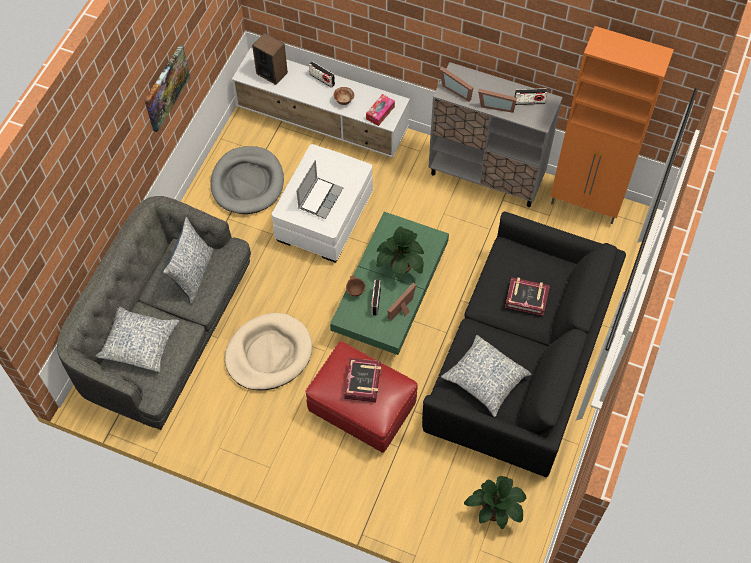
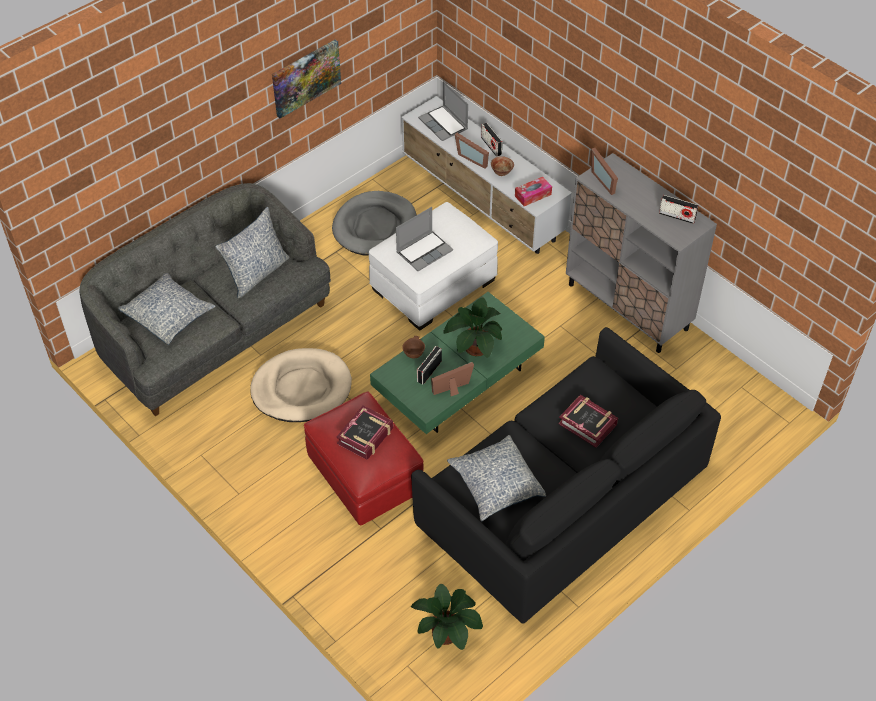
camera: 25 degrees right, 10 degrees down
speaker [252,33,288,85] -> laptop [418,81,468,141]
picture frame [478,88,517,113] -> picture frame moved to [455,133,489,169]
orange cabinet [550,26,674,224] -> none

